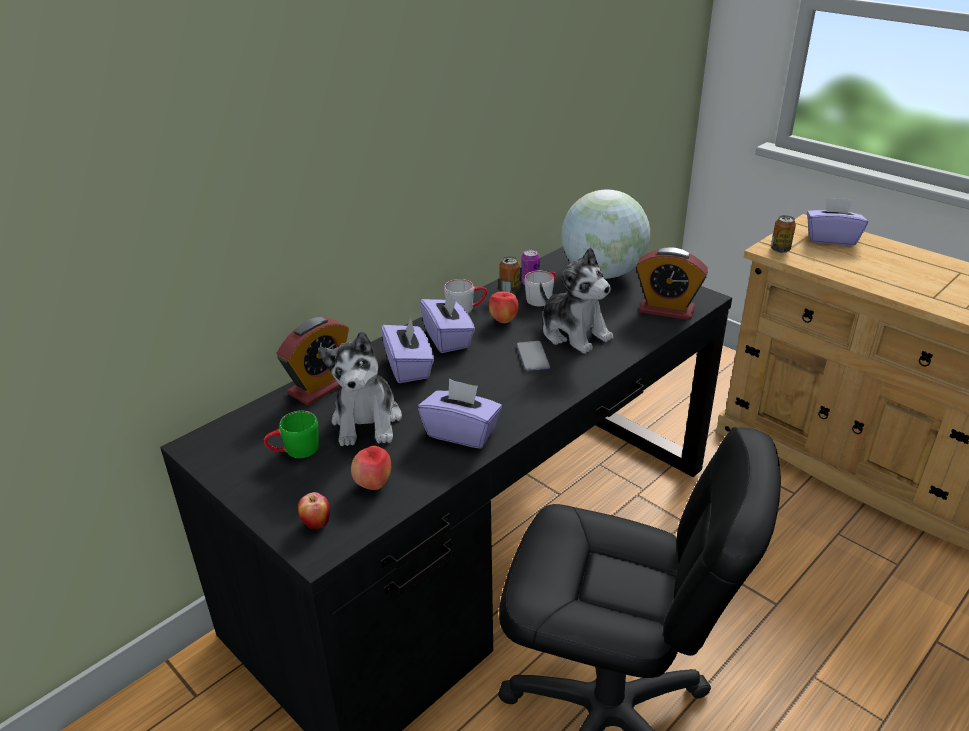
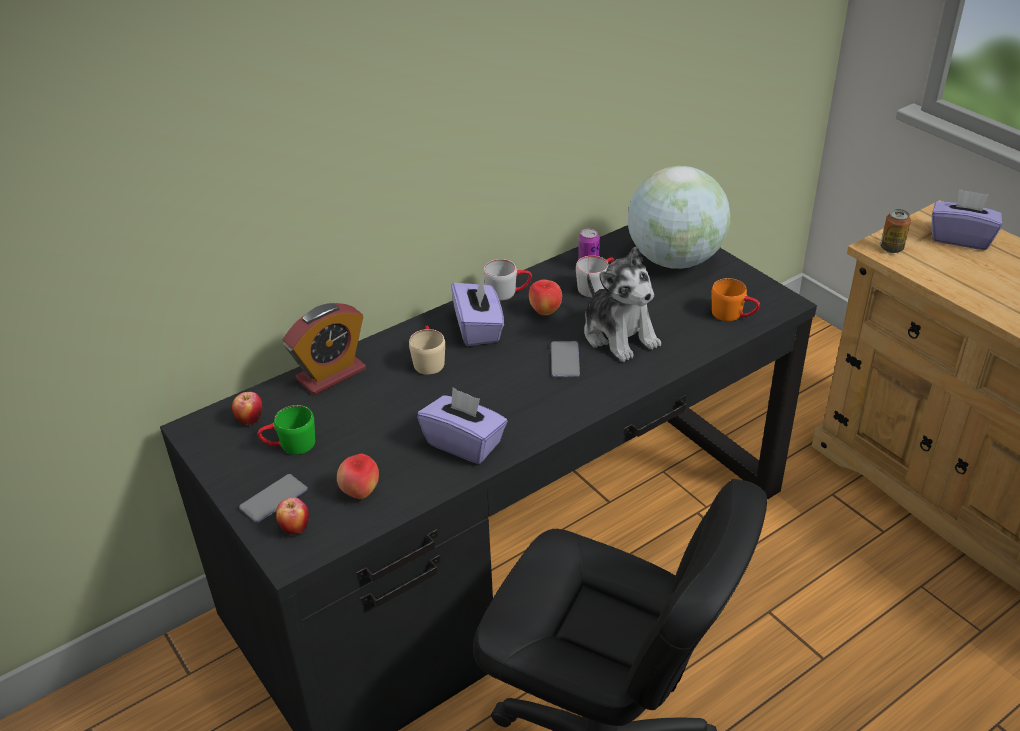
camera: 10 degrees right, 5 degrees up
plush toy [318,331,402,446] -> none
purple tissue box [381,317,434,383] -> beige mug [409,325,445,375]
can [499,256,520,294] -> none
alarm clock [636,248,708,320] -> orange mug [712,278,760,321]
none -> apple [232,392,262,425]
none -> phone [239,474,308,523]

